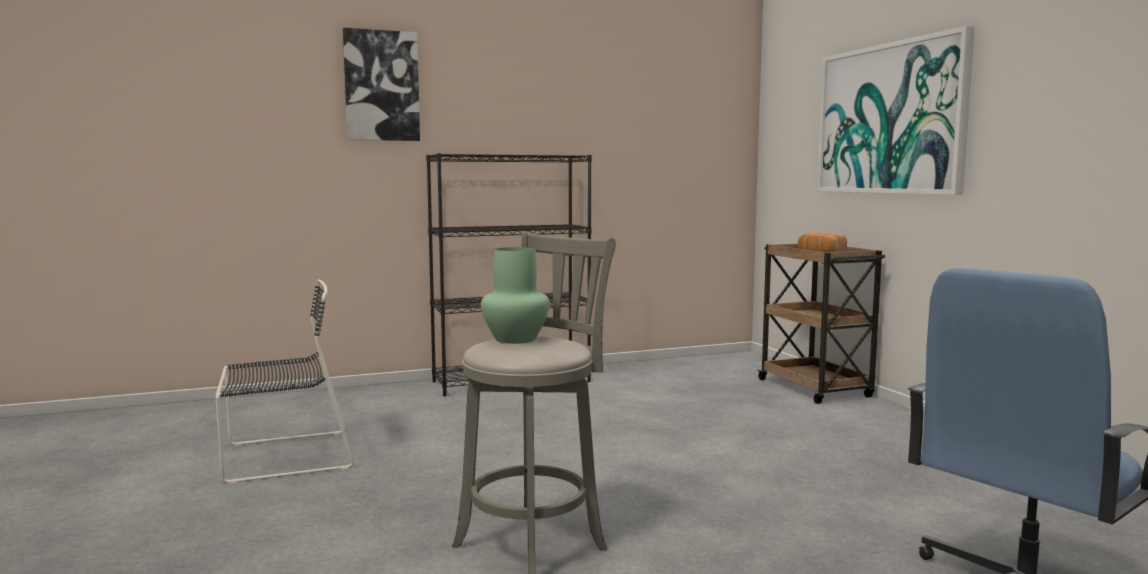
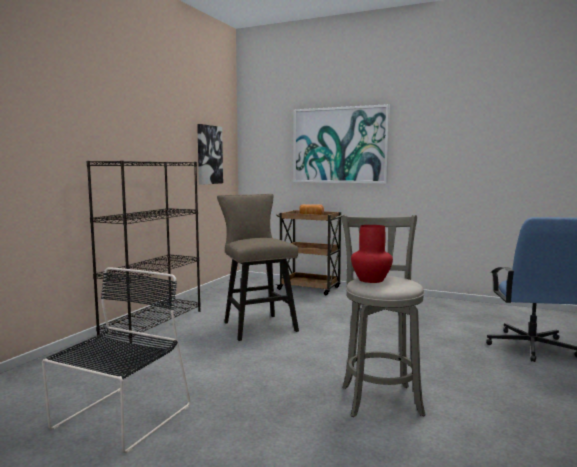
camera: 45 degrees left, 0 degrees up
picture [343,28,420,141] -> picture moved to [197,124,223,185]
green vase [481,247,550,344] -> red vase [351,225,393,283]
none -> beige stool [217,194,299,341]

